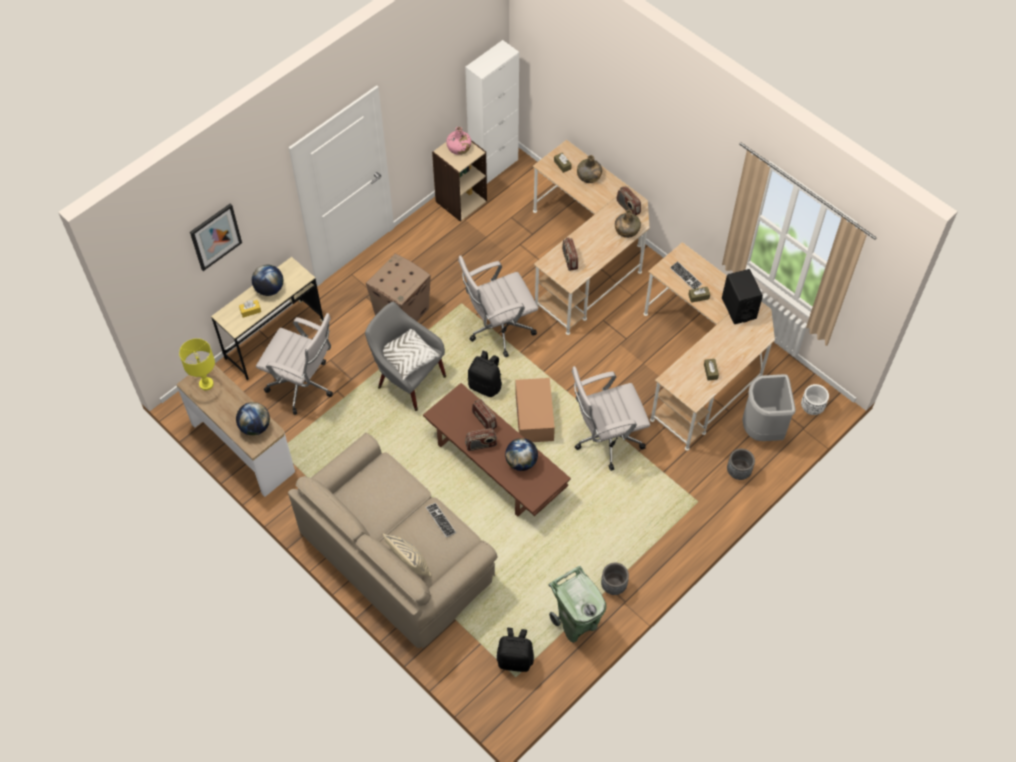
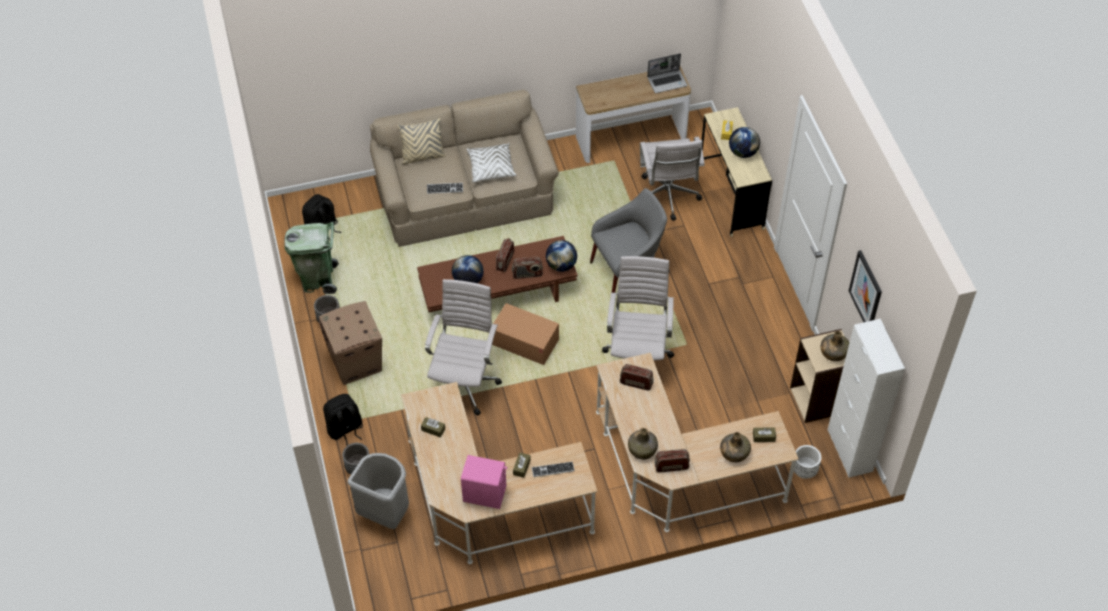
camera: 120 degrees right, 5 degrees down
yellow table lamp [179,338,215,390] -> laptop [647,53,687,93]
picture [190,203,242,271] -> picture moved to [849,250,882,322]
globe [236,402,270,436] -> globe moved to [546,240,577,272]
white office chair [256,313,333,415] -> white office chair turned 60 degrees counterclockwise [640,137,705,221]
cardboard box [366,254,431,321] -> cardboard box moved to [319,301,382,385]
white pillow [383,329,440,380] -> white pillow moved to [467,143,516,182]
pink bottle [446,127,471,155] -> green bottle [821,331,849,361]
black backpack [468,350,502,397] -> black backpack moved to [323,394,363,446]
black speaker [722,269,763,324] -> pink speaker [461,455,507,509]
white planter [801,384,829,415] -> white planter moved to [794,445,821,479]

